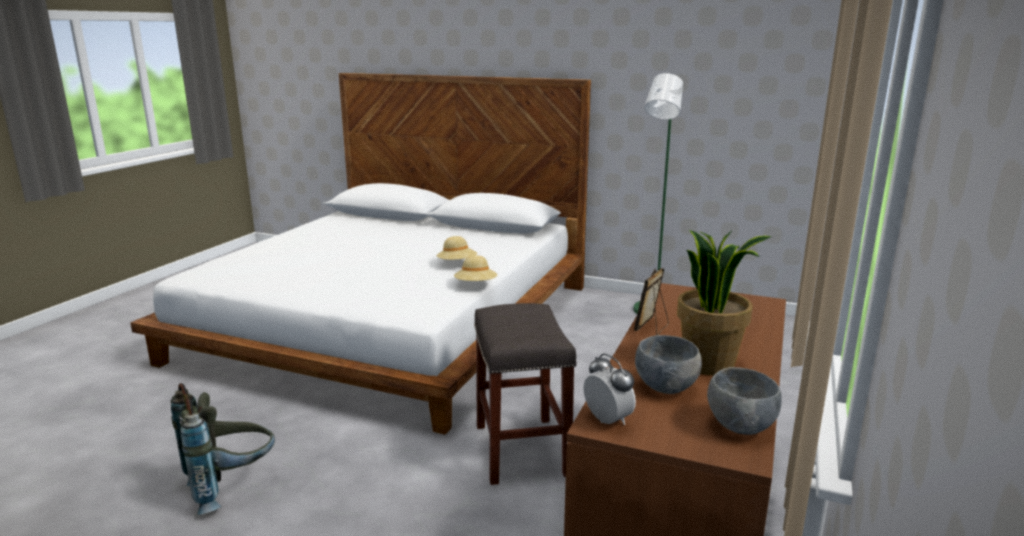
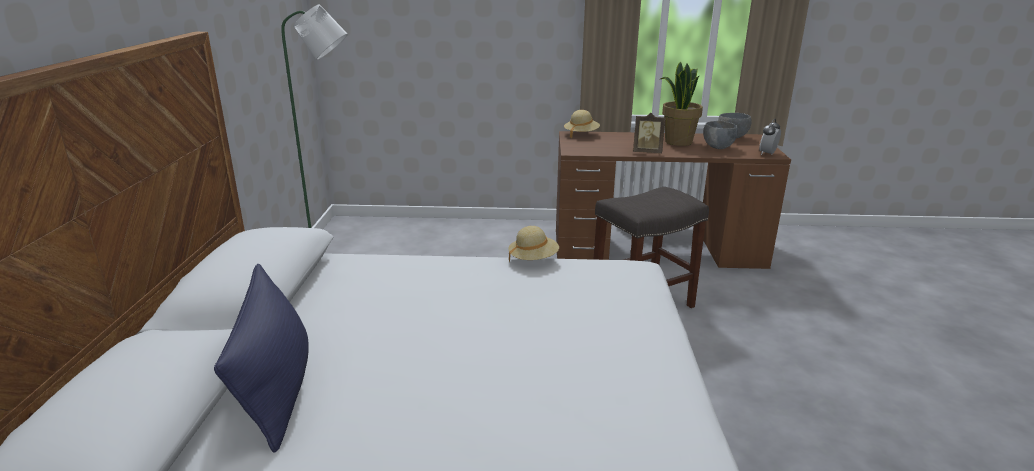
camera: 110 degrees left, 5 degrees up
grey backpack [171,383,275,515] -> none
beige hat [437,236,477,260] -> beige hat moved to [564,110,600,138]
none -> blue pillow [214,264,309,453]

